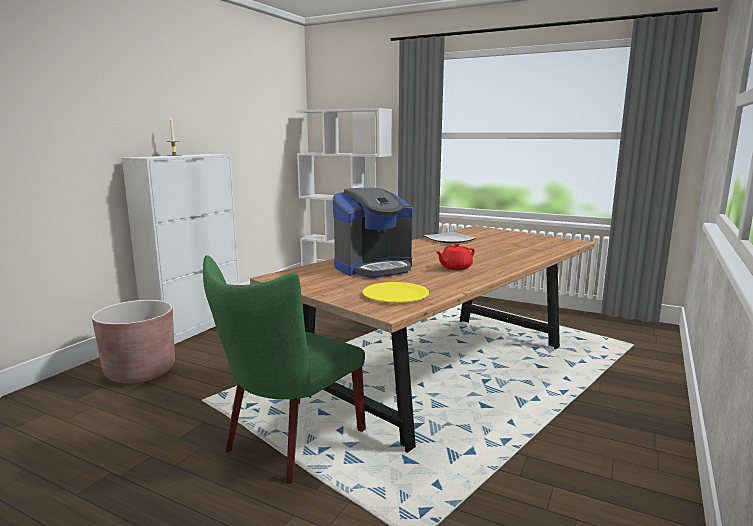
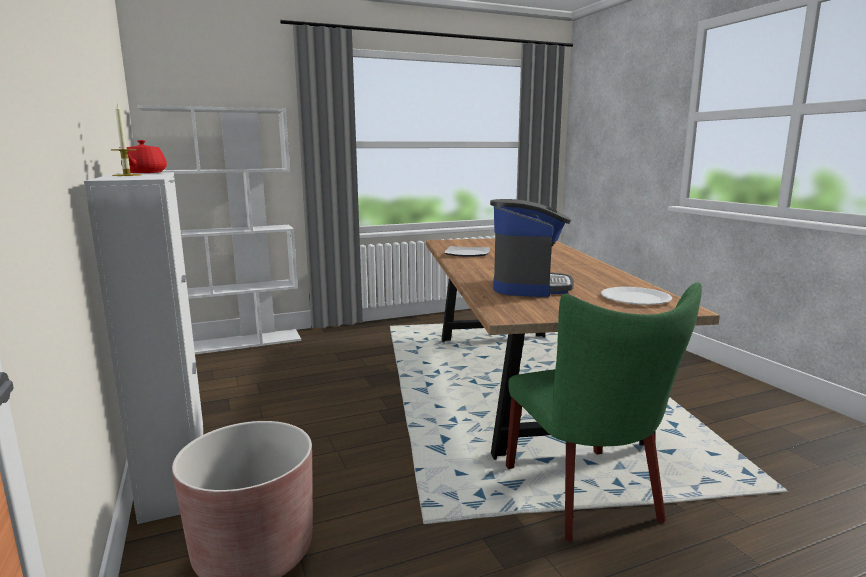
camera: 50 degrees left, 0 degrees up
yellow plate [363,282,429,303] -> white plate [601,287,672,305]
red teapot [436,243,475,270] -> red teapot moved to [119,140,167,173]

